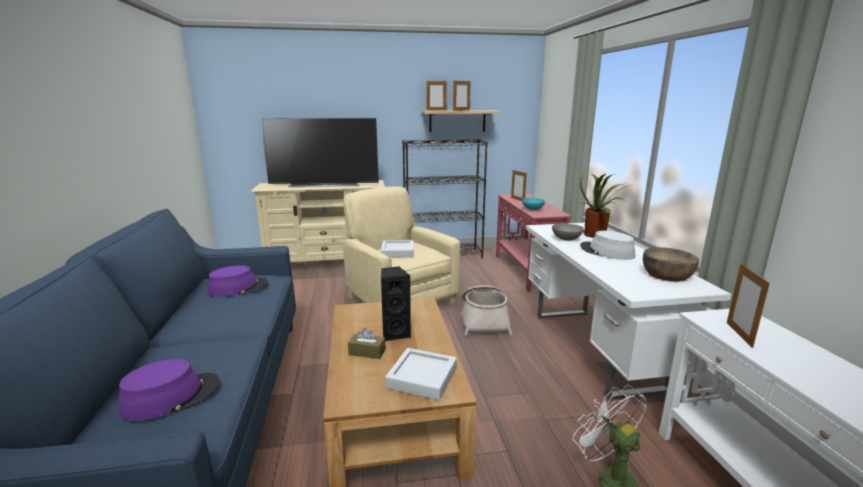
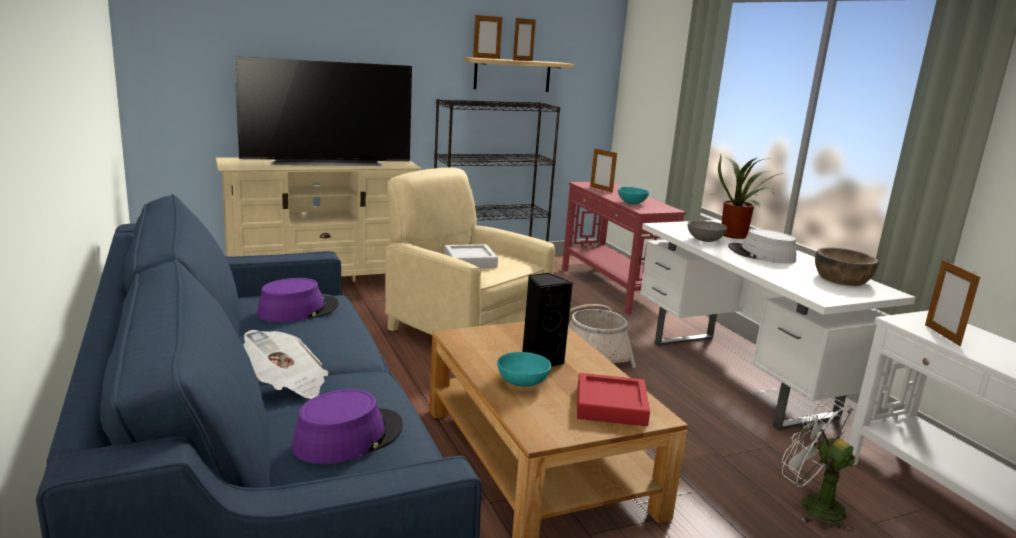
camera: 15 degrees left, 0 degrees up
brown tissue box [348,328,386,359] -> turquoise bowl [497,352,551,387]
grey tray [385,348,457,400] -> red tray [577,373,650,426]
none -> newspaper [243,330,329,399]

